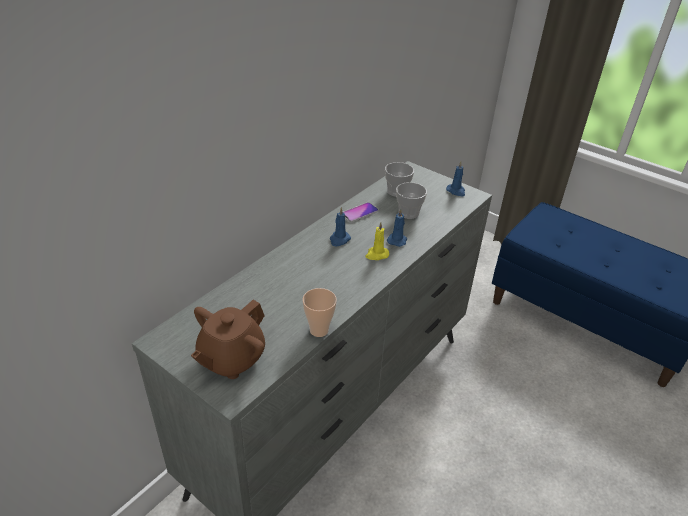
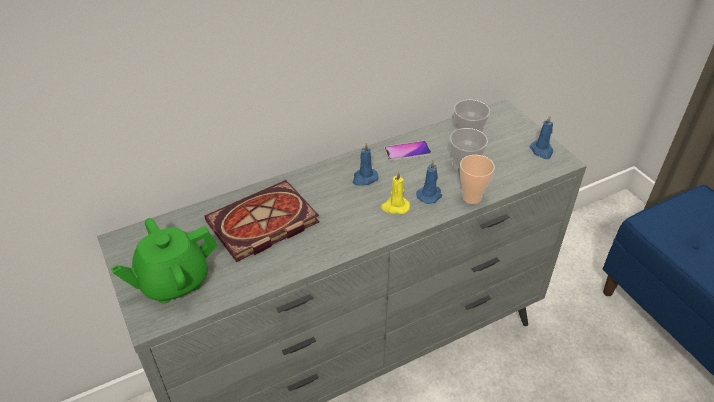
camera: 25 degrees right, 5 degrees up
brown teapot [191,300,265,379] -> green teapot [111,218,218,304]
cup [302,288,337,337] -> cup moved to [460,155,495,204]
none -> book [204,180,319,262]

